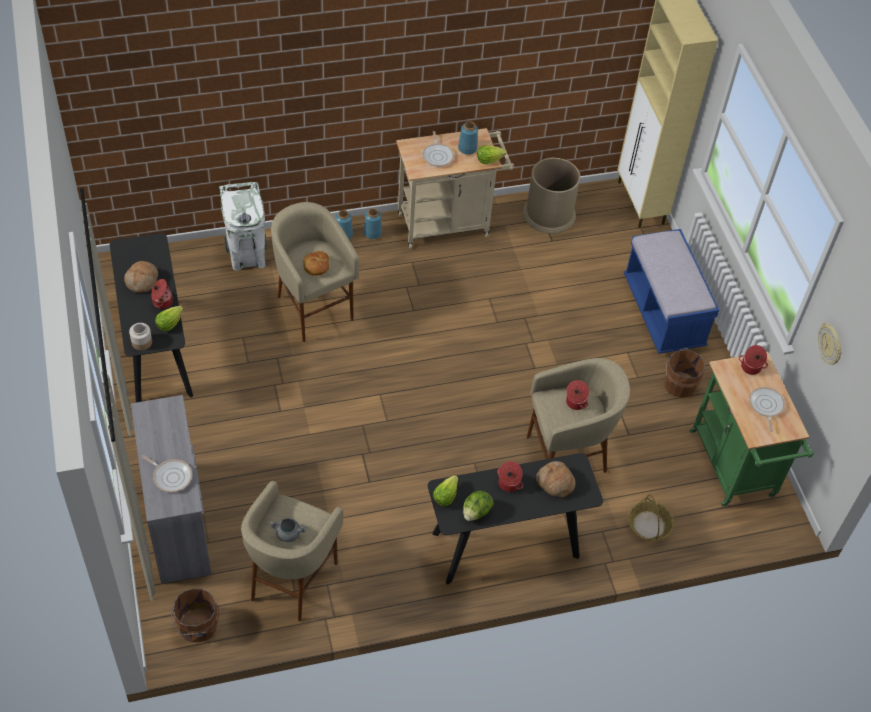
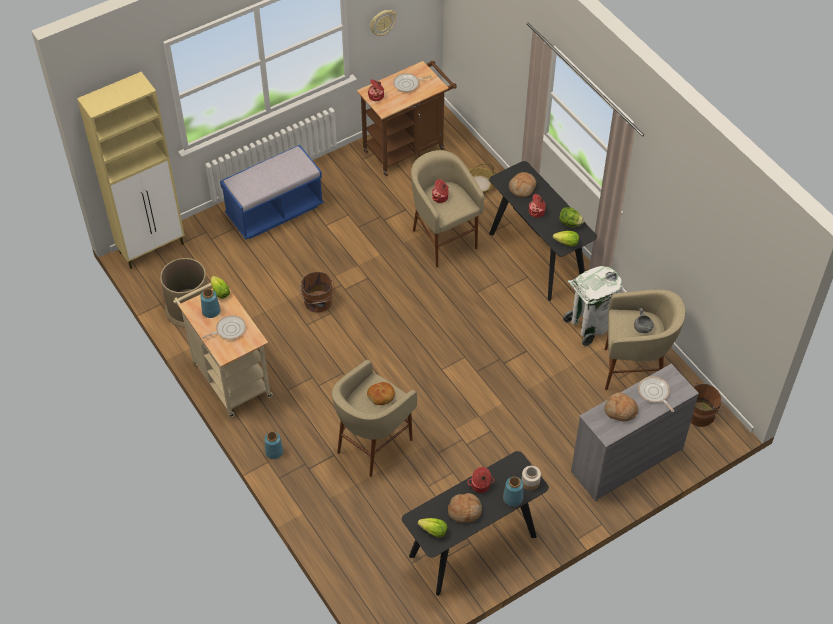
camera: 105 degrees left, 0 degrees up
frying pan [142,455,192,492] -> frying pan turned 45 degrees counterclockwise [638,376,674,412]
lettuce [155,306,183,331] -> lettuce moved to [418,518,448,537]
white trash can [218,182,267,271] -> white trash can moved to [563,266,623,346]
blue vase [363,208,382,239] -> blue vase moved to [503,477,523,506]
brown bucket [664,348,705,398] -> brown bucket moved to [300,272,334,312]
green cart [690,352,814,507] -> brown cart [357,61,457,176]
none -> bread [604,392,638,422]

